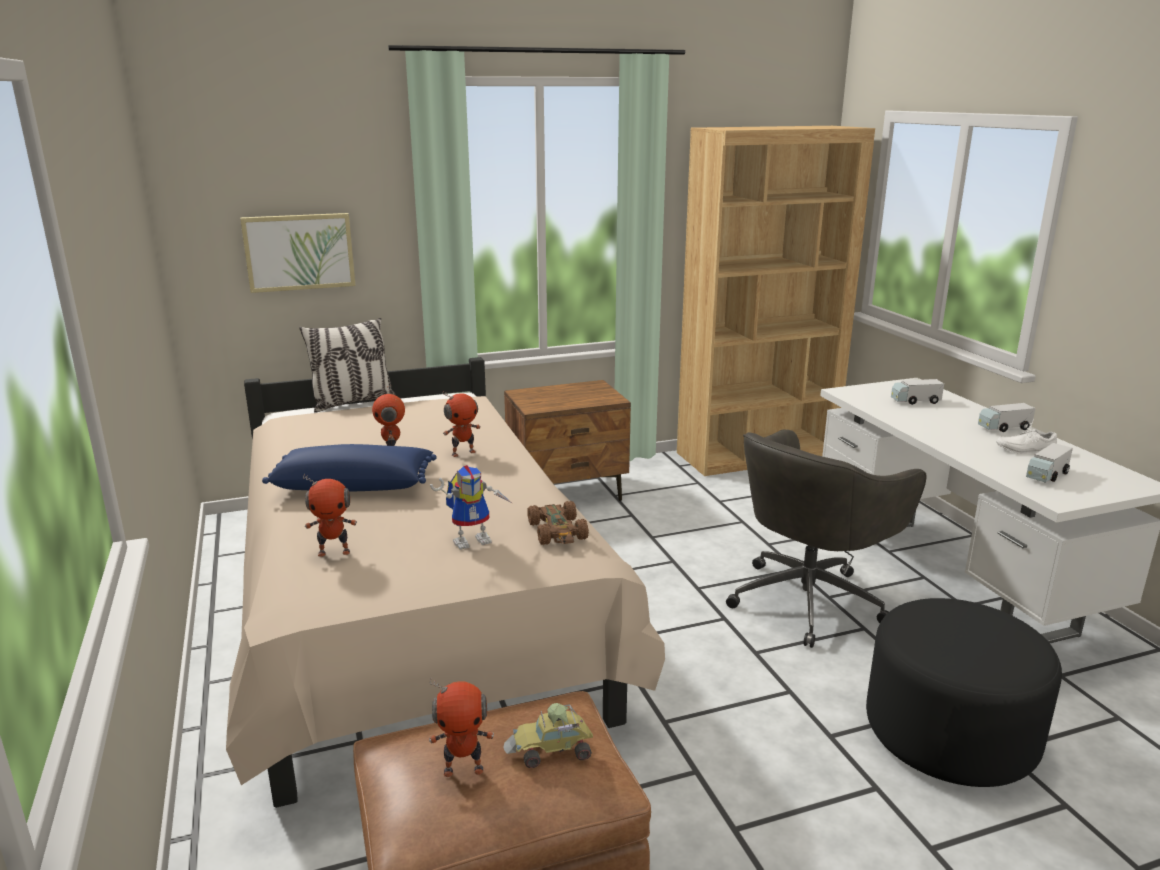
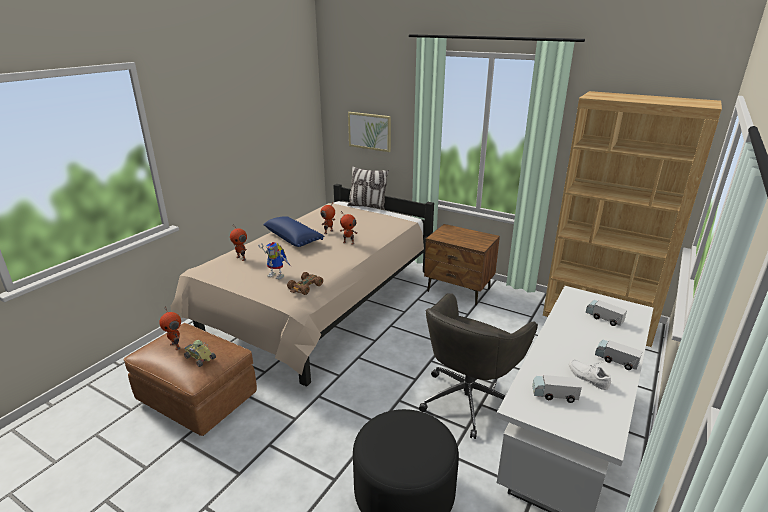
camera: 50 degrees right, 5 degrees up
grey office chair [726,429,926,648] -> grey office chair turned 60 degrees counterclockwise [419,293,538,439]

